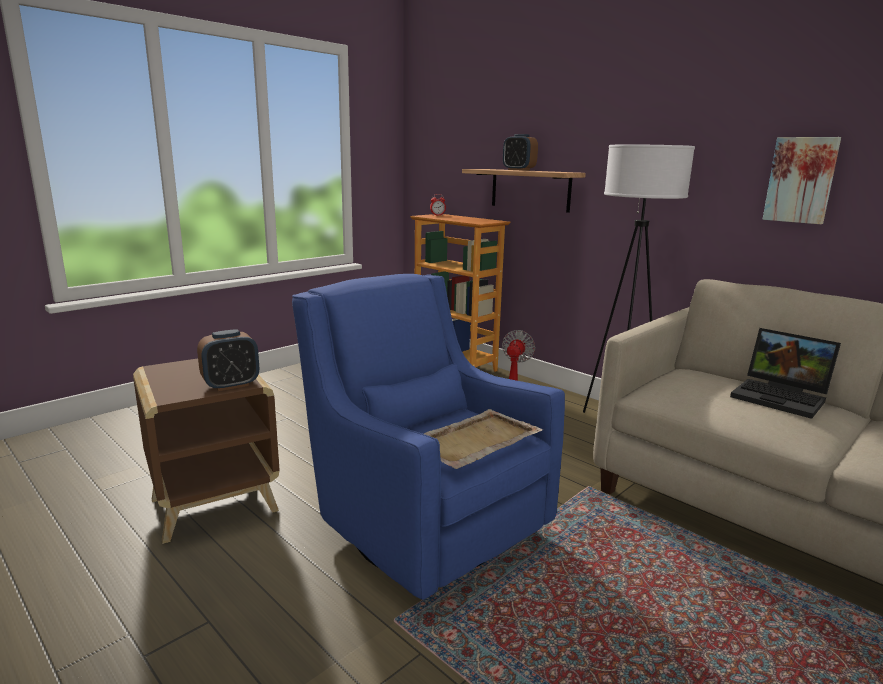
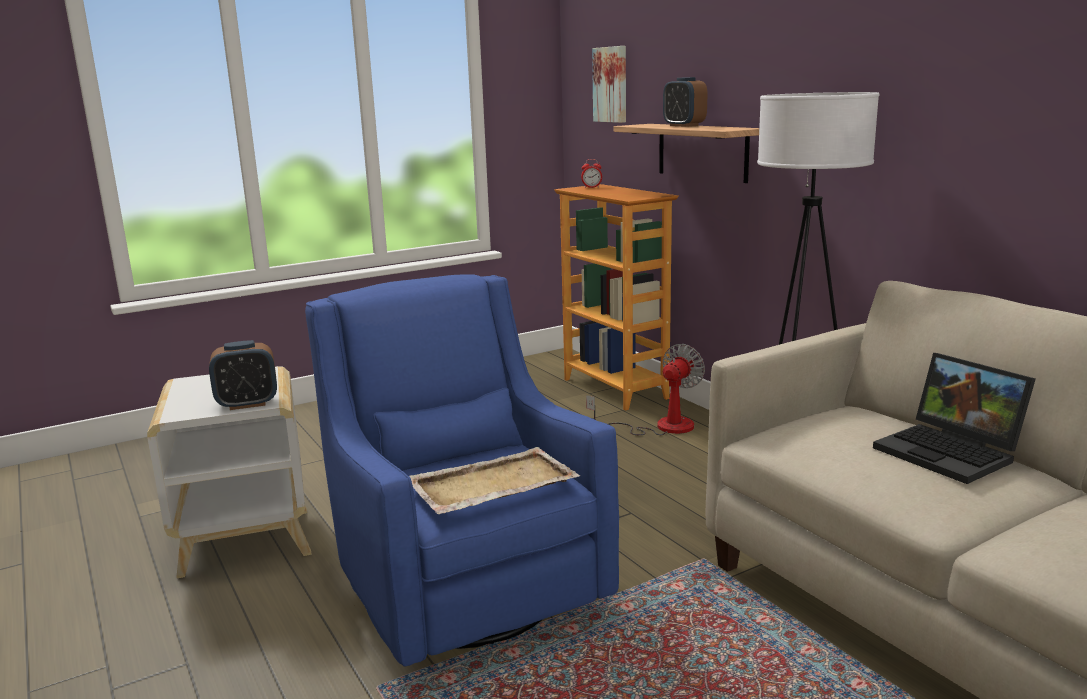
camera: 15 degrees right, 0 degrees up
brown side table [133,358,280,544] -> white side table [147,366,312,579]
picture [762,137,841,224] -> picture moved to [592,46,626,123]

